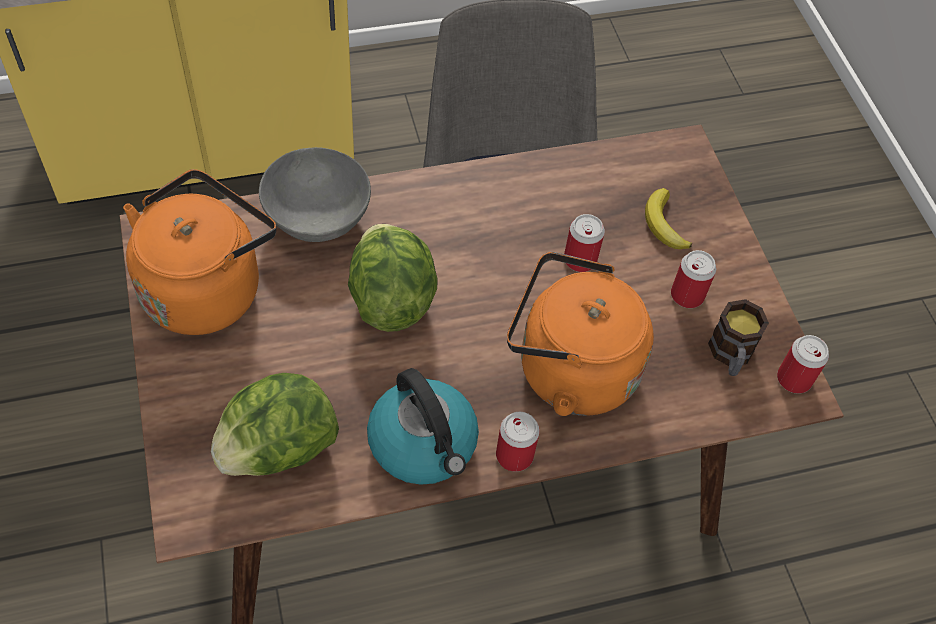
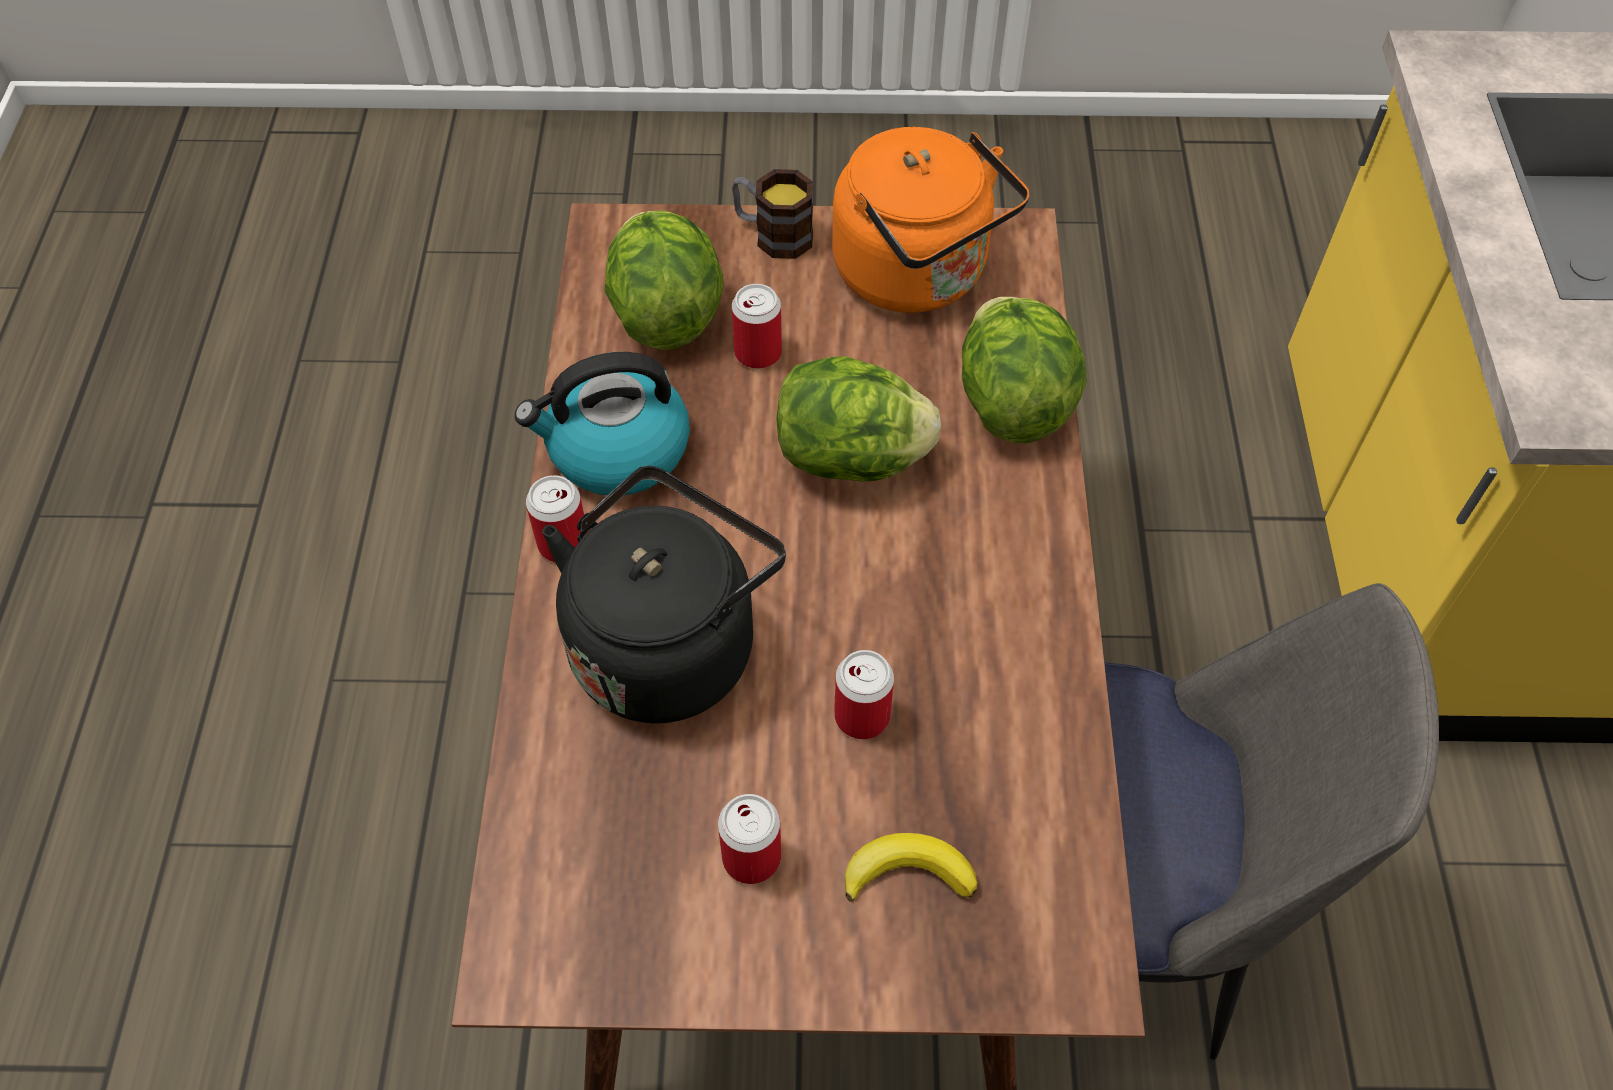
camera: 110 degrees right, 0 degrees up
grey bowl [259,147,371,242] -> lettuce [962,297,1086,443]
orange kettle [507,252,654,416] -> black kettle [542,466,786,723]
mug [708,299,769,376] -> mug moved to [732,169,813,259]
can [777,335,829,394] -> can moved to [732,284,782,369]

